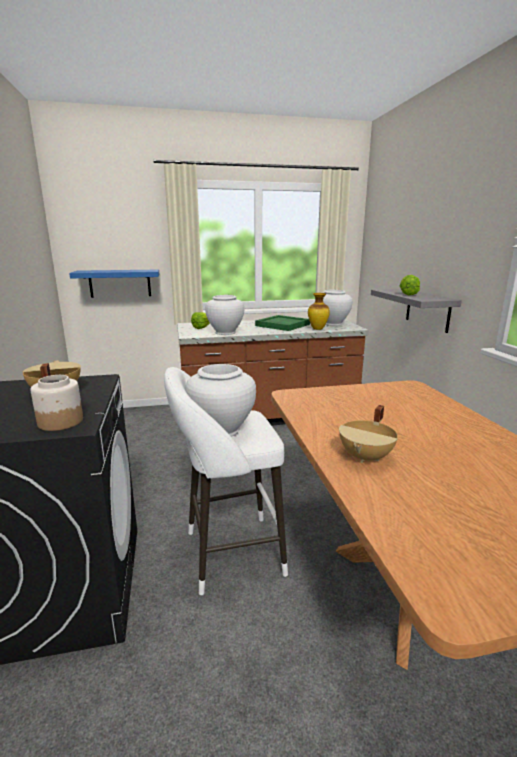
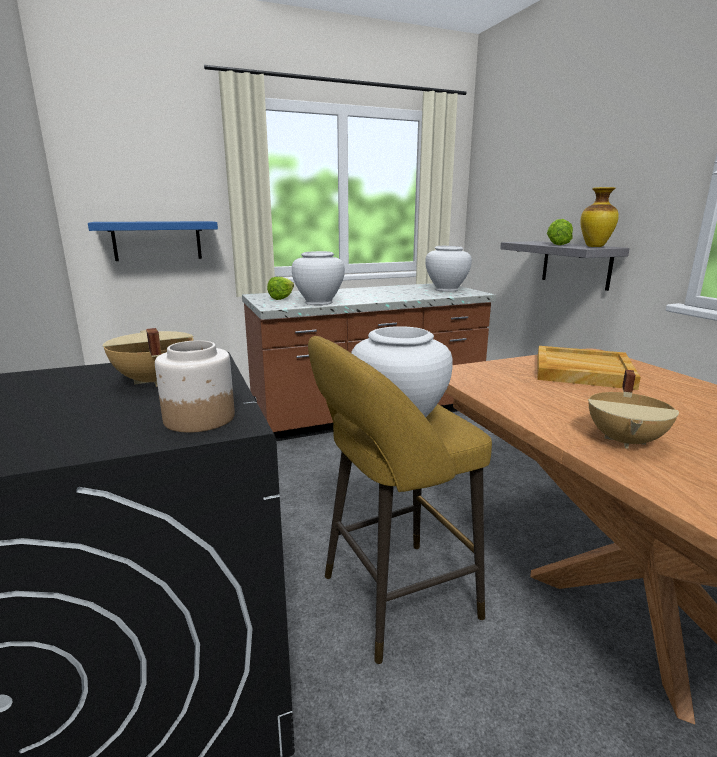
camera: 10 degrees left, 0 degrees up
white stool [164,367,288,595] -> yellow stool [308,336,492,664]
green tray [255,315,310,331] -> none
vase [308,293,330,330] -> vase moved to [580,187,619,247]
none -> beige tray [537,346,641,390]

